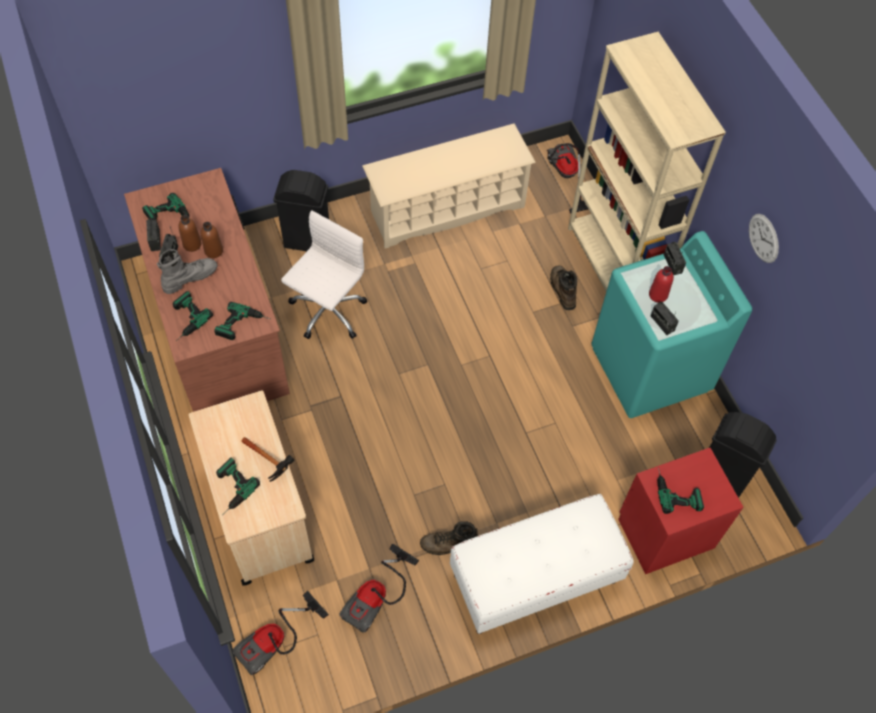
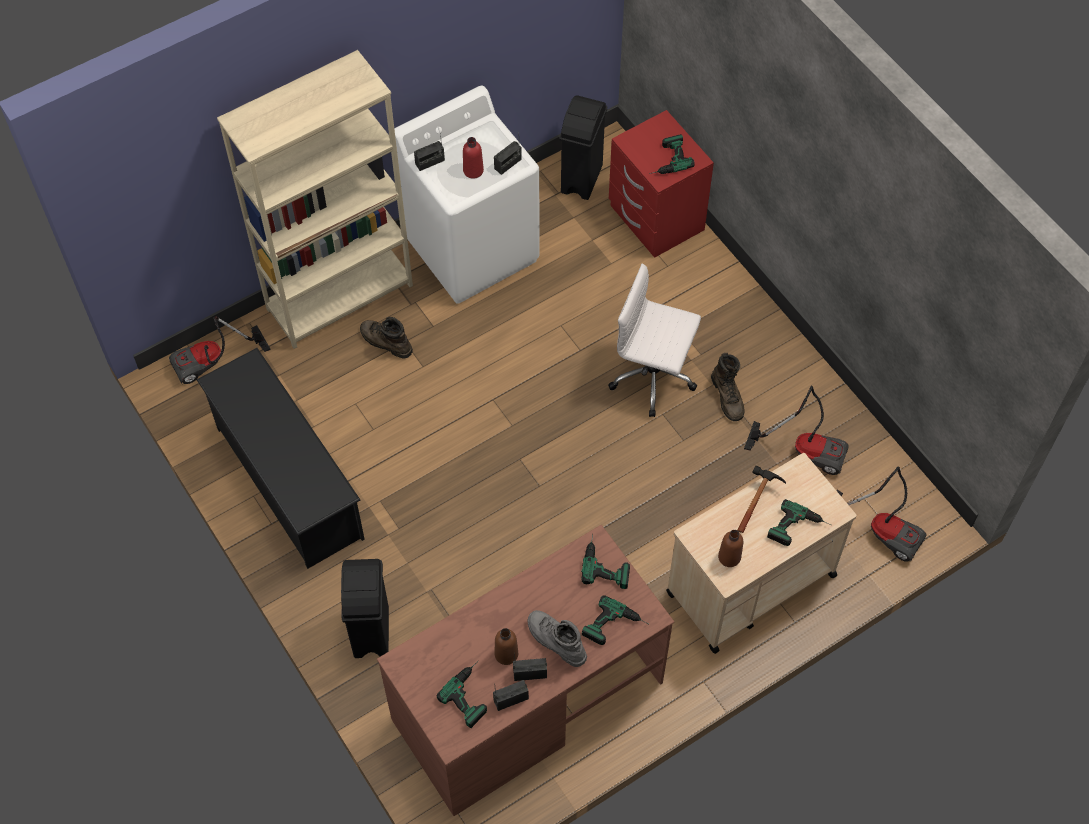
camera: 100 degrees left, 0 degrees up
brown bottle [201,222,223,258] -> brown bottle moved to [718,530,743,567]
white office chair [281,210,367,339] -> white office chair moved to [608,264,701,417]
beige shoe rack [362,123,536,249] -> black shoe rack [197,348,365,569]
white bench [450,494,634,634] -> none
brown boot [550,265,577,310] -> brown boot turned 60 degrees clockwise [360,317,413,359]
turquoise washing machine [591,231,752,418] -> white washing machine [394,86,540,304]
wall clock [749,214,779,263] -> none

